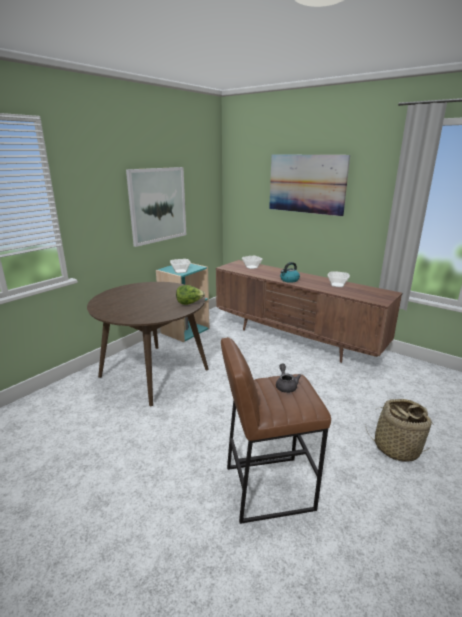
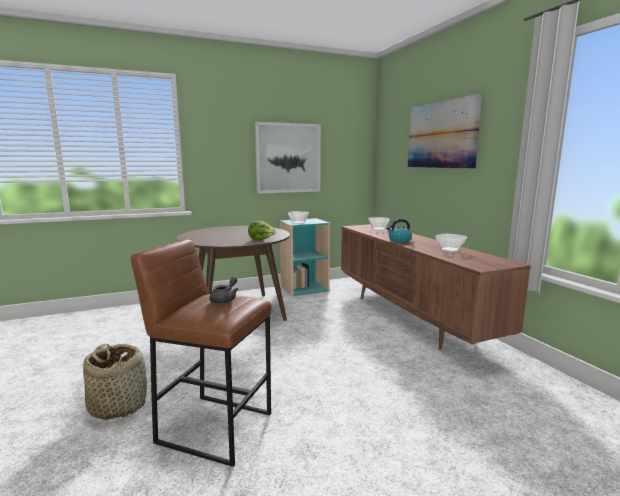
camera: 30 degrees right, 10 degrees down
basket [365,399,434,462] -> basket moved to [83,343,147,420]

